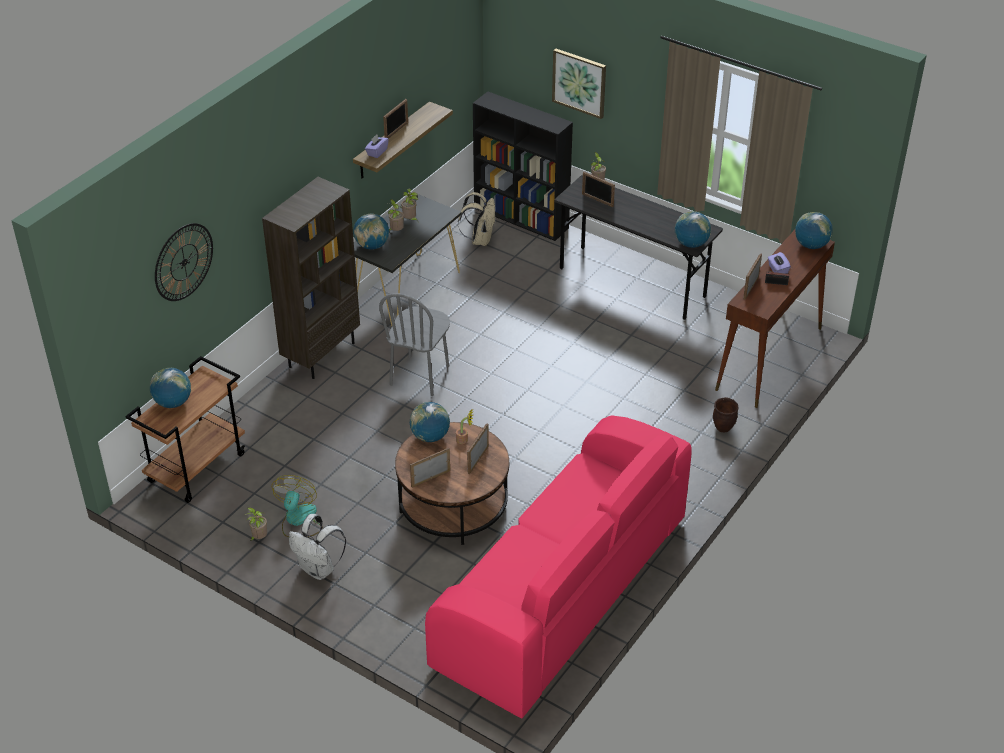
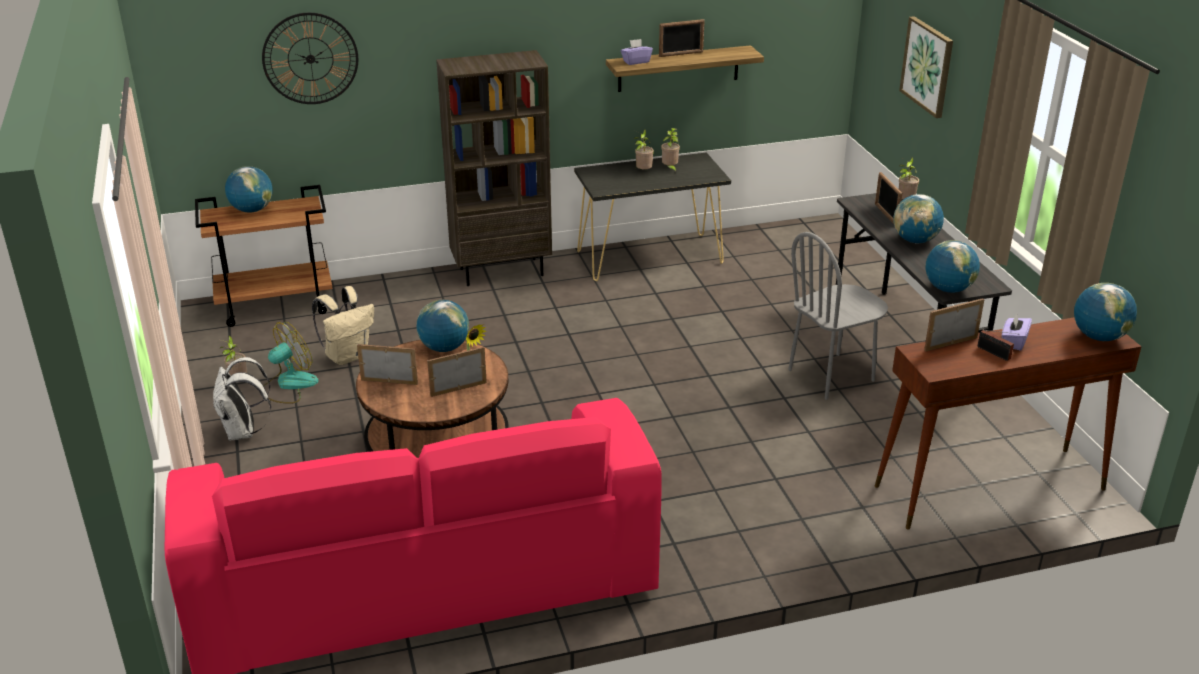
camera: 40 degrees right, 10 degrees down
globe [353,213,389,250] -> globe moved to [893,194,944,243]
grey chair [379,293,450,396] -> grey chair moved to [788,232,888,400]
beige backpack [458,192,496,246] -> beige backpack moved to [312,286,374,365]
black bookcase [473,91,573,241] -> none
brown planter [713,397,739,432] -> none

